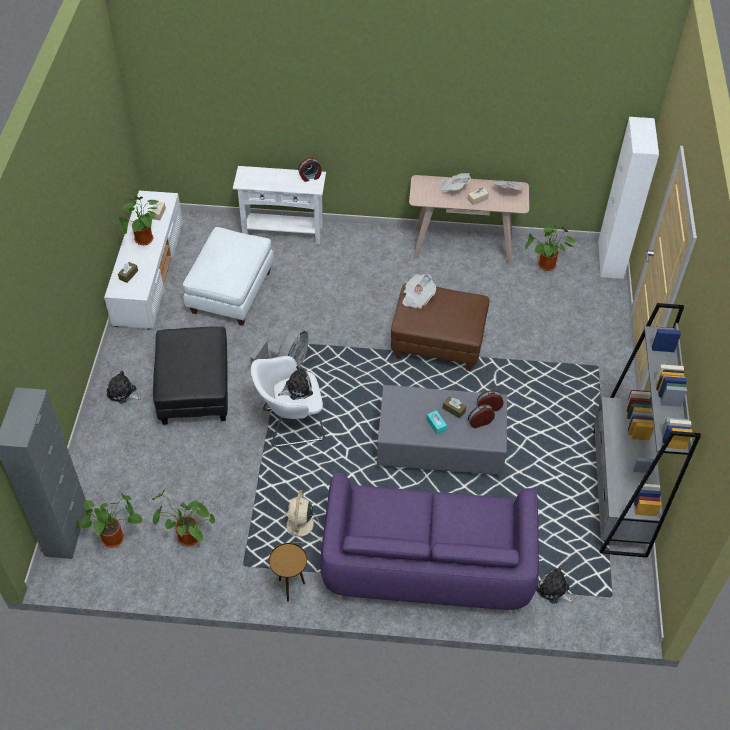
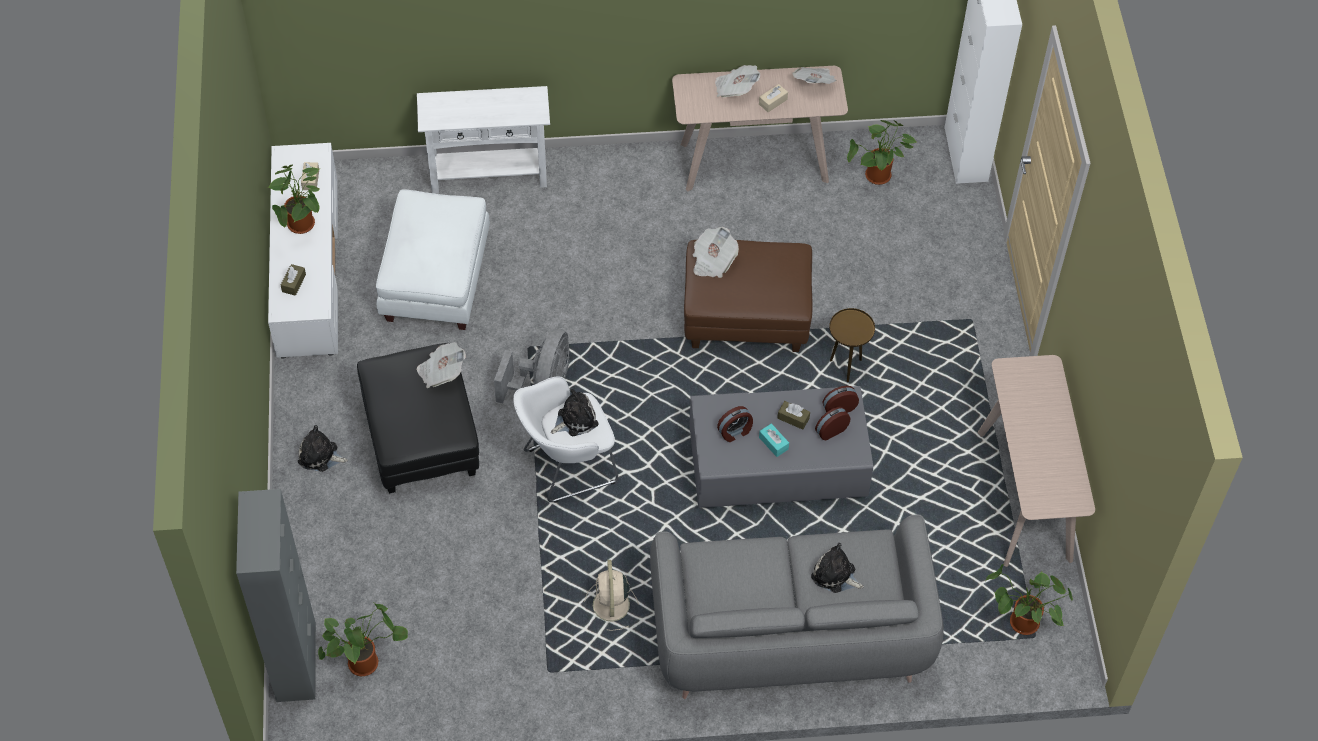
camera: 10 degrees left, 5 degrees up
potted plant [152,489,215,546] -> potted plant moved to [985,564,1073,635]
brown side table [269,543,307,602] -> brown side table moved to [829,308,875,382]
alarm clock [298,158,322,182] -> alarm clock moved to [717,406,753,442]
purple sofa [320,473,539,616] -> grey sofa [650,514,944,699]
plush toy [536,567,574,604] -> plush toy moved to [811,543,864,593]
grey bookcase [593,303,701,558] -> beige console table [977,355,1095,567]
none -> newspaper [417,342,466,388]

